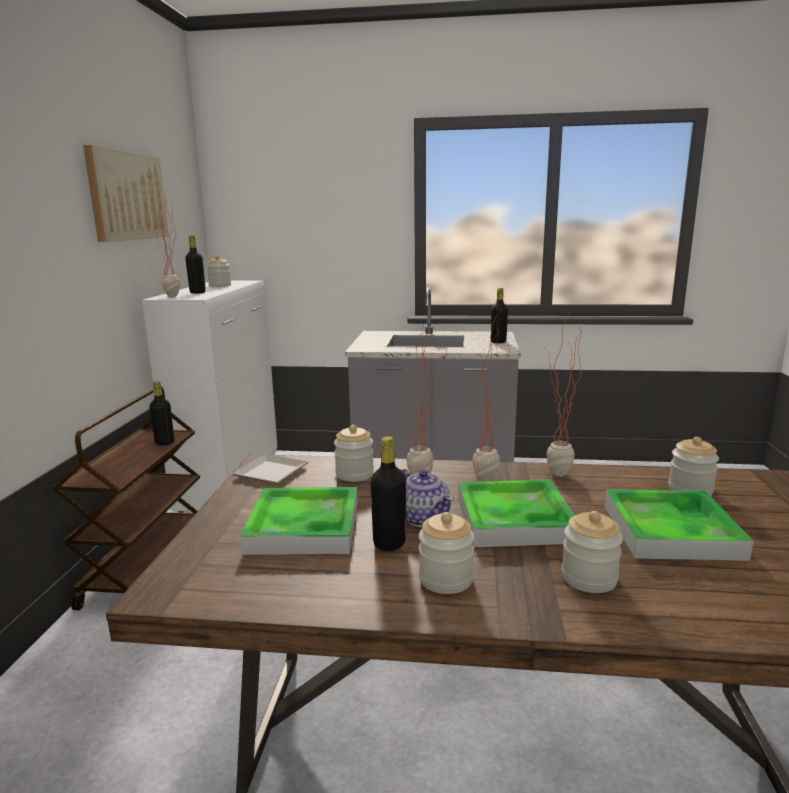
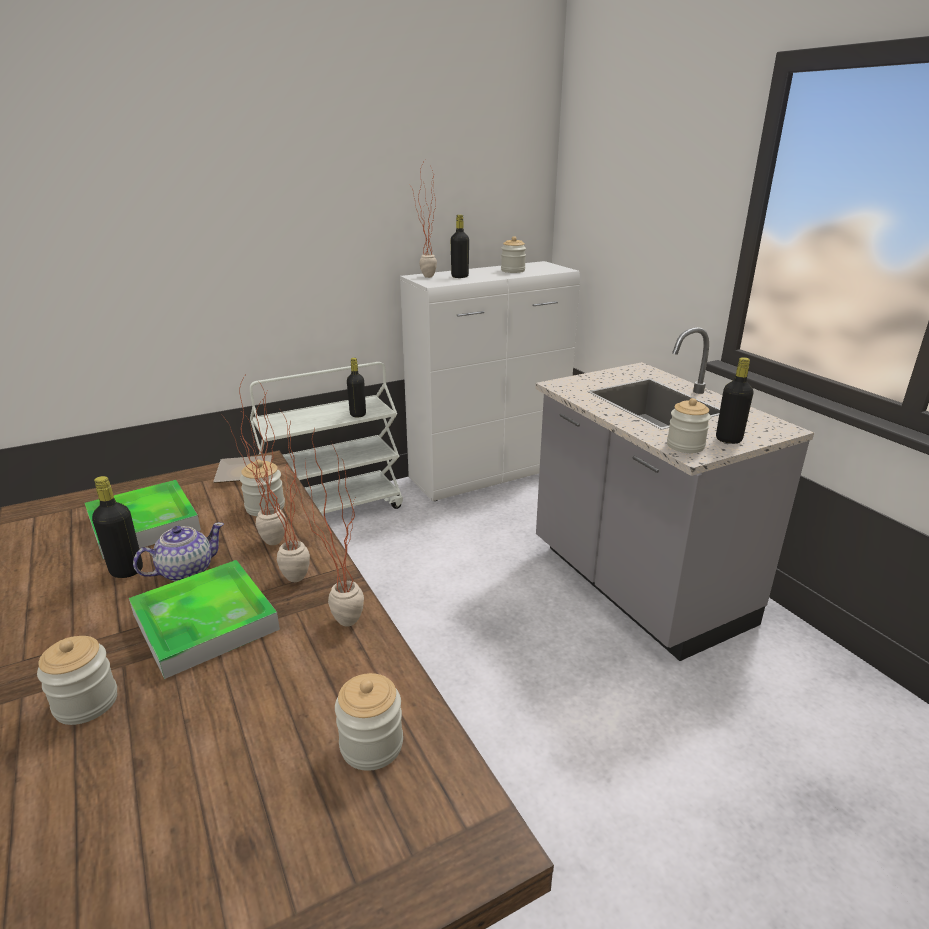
camera: 55 degrees right, 10 degrees up
brown cart [52,387,200,610] -> white cart [250,362,403,514]
picture [83,145,169,242] -> none
teapot [401,469,454,527] -> teapot turned 150 degrees counterclockwise [133,522,224,582]
jar [419,512,474,594] -> jar moved to [667,398,711,453]
tray [605,489,754,561] -> none

